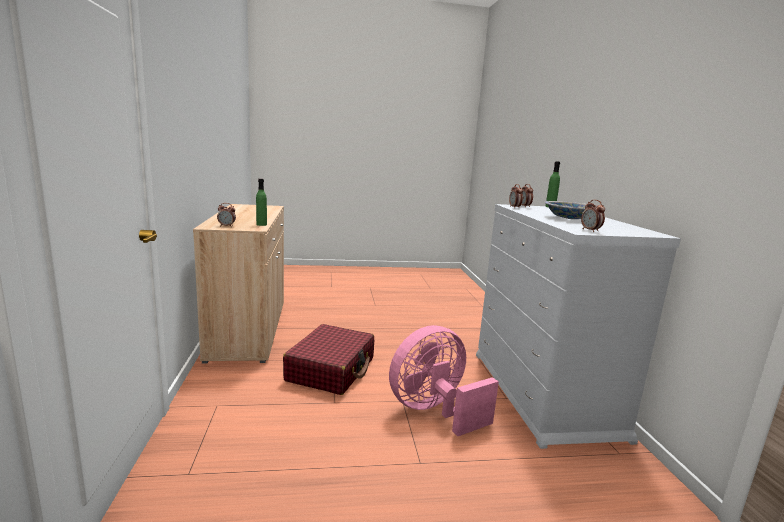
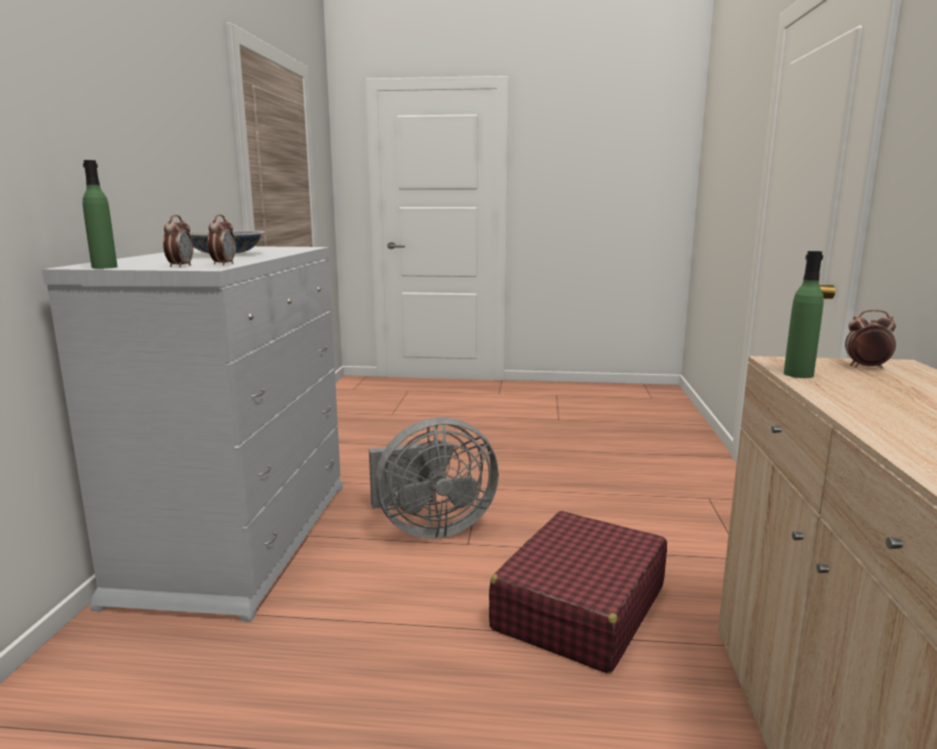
camera: 165 degrees left, 0 degrees up
pink fan [389,325,499,436] -> grey fan [369,417,499,539]
alarm clock [581,199,605,232] -> none

